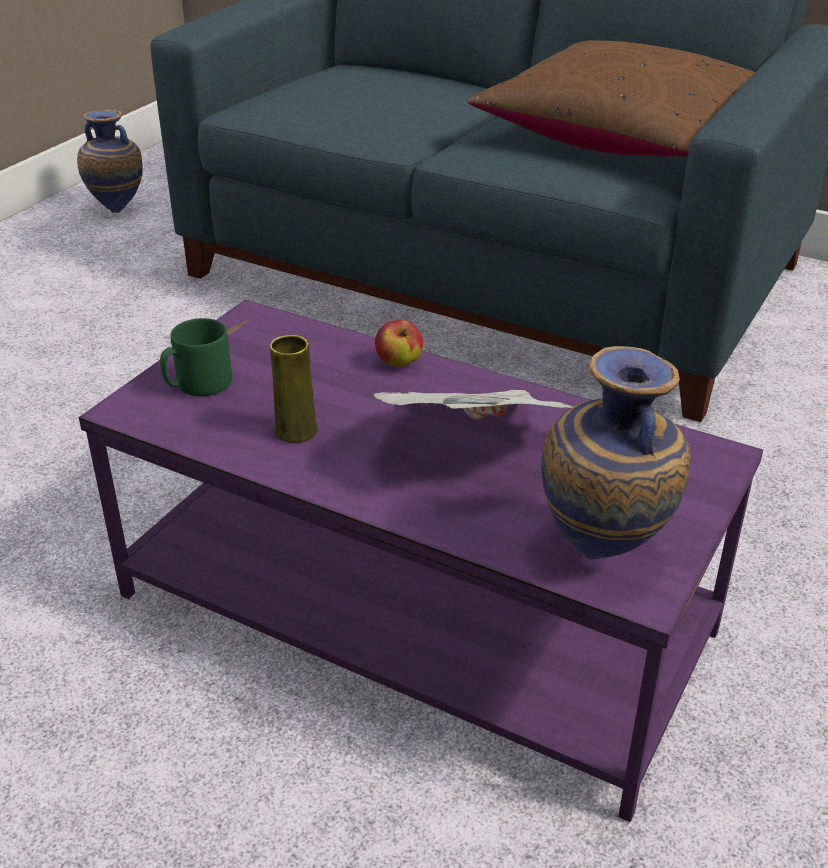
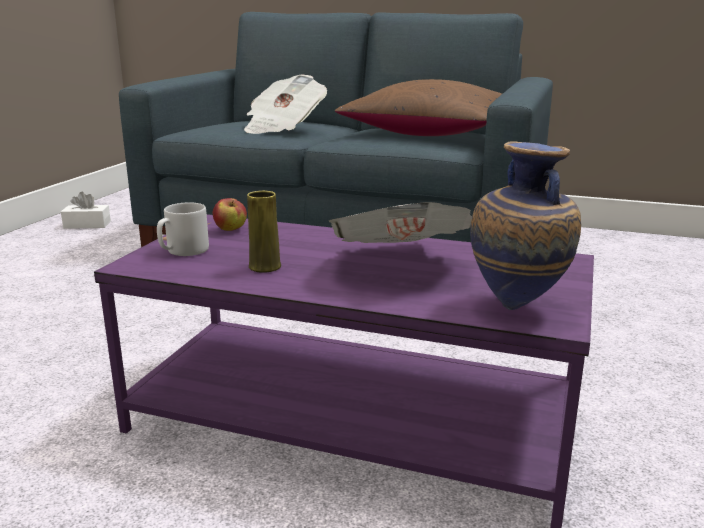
camera: 10 degrees left, 15 degrees down
vase [77,110,143,213] -> white tissue box [61,192,111,229]
green mug [160,318,232,397] -> grey mug [157,202,209,256]
apple [375,320,423,367] -> apple moved to [213,198,247,231]
none -> newspaper [244,75,327,134]

